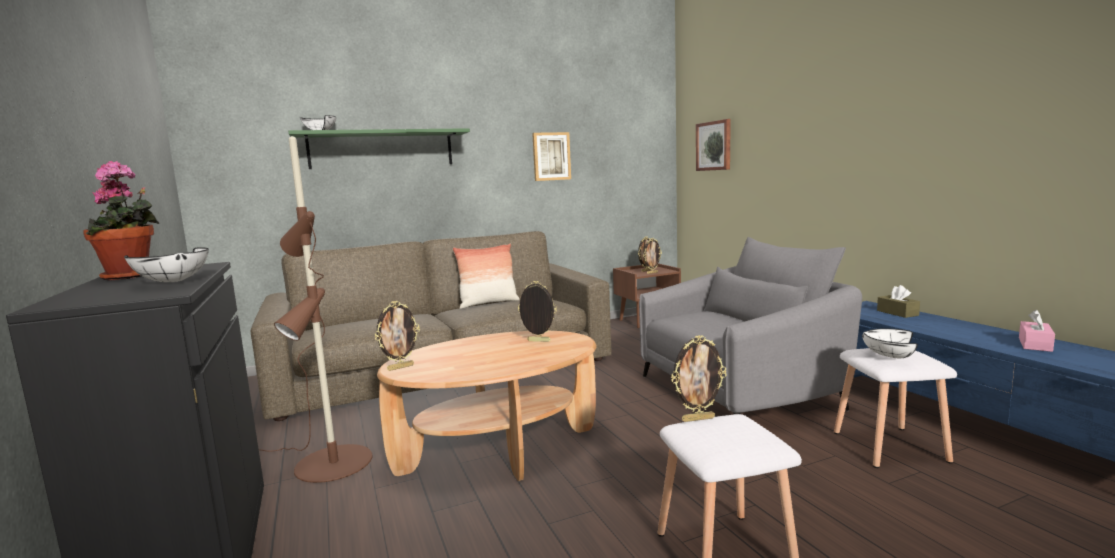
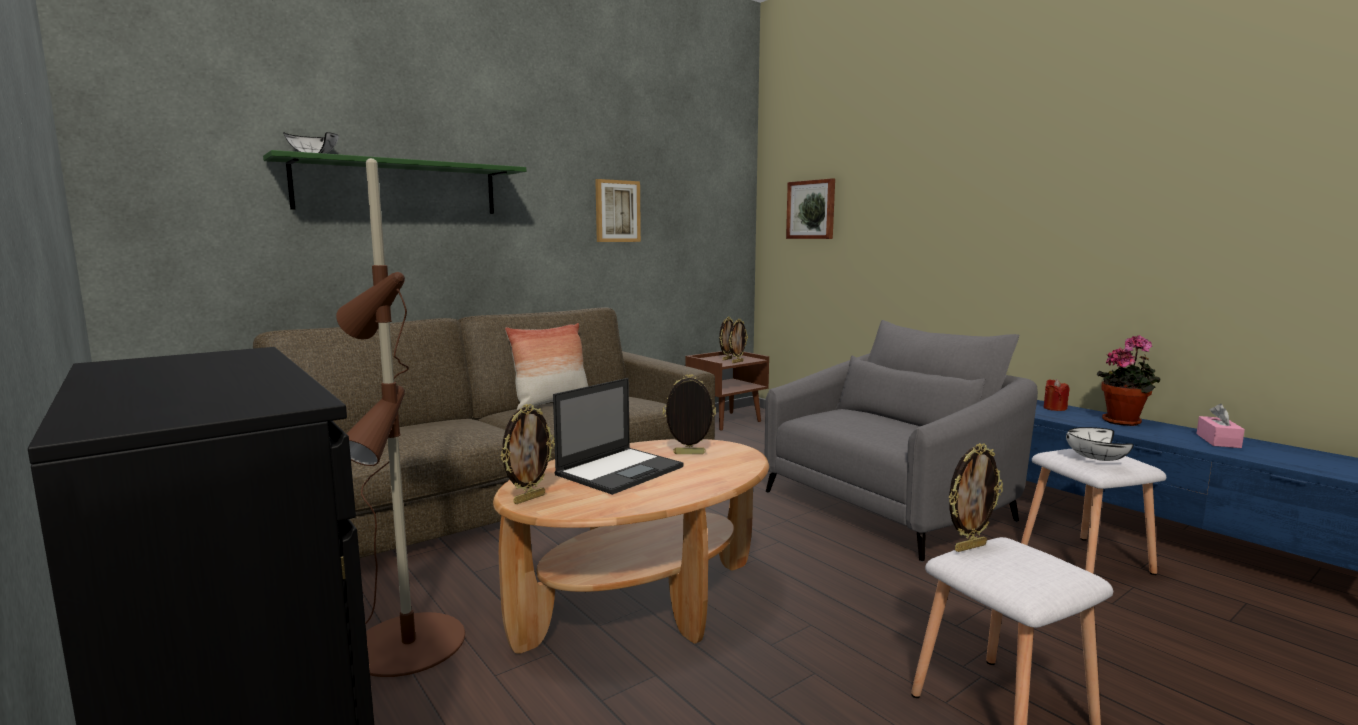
camera: 15 degrees left, 0 degrees up
potted plant [84,161,159,280] -> potted plant moved to [1097,335,1160,426]
white bowl [124,247,209,282] -> none
brown tissue box [877,285,920,318] -> red candle [1044,379,1069,411]
none -> laptop [553,378,684,495]

